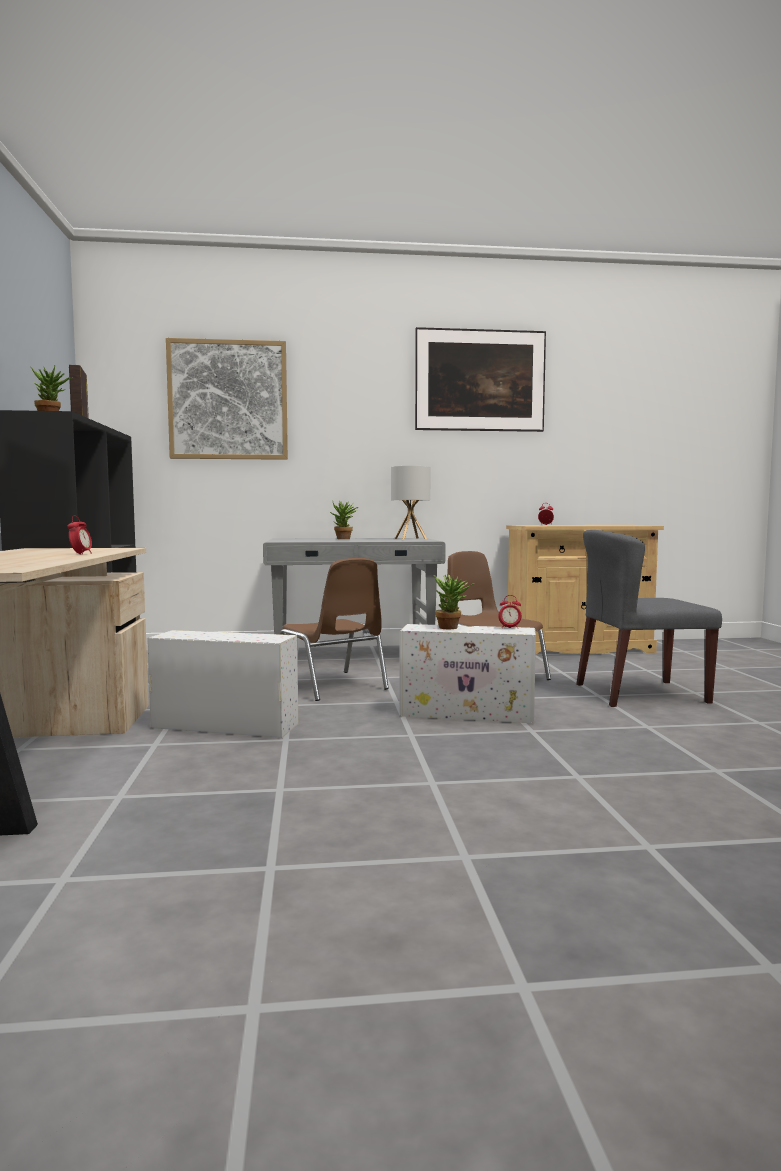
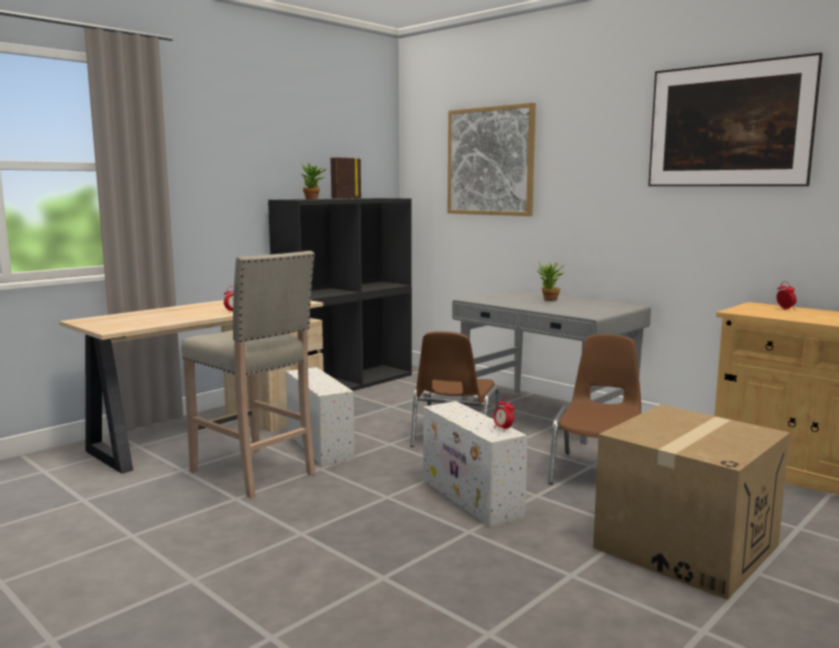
camera: 50 degrees right, 5 degrees up
table lamp [391,466,431,540] -> none
potted plant [434,575,475,629] -> none
grey chair [576,530,722,707] -> cardboard box [593,404,790,600]
none -> beige stool [181,251,315,499]

